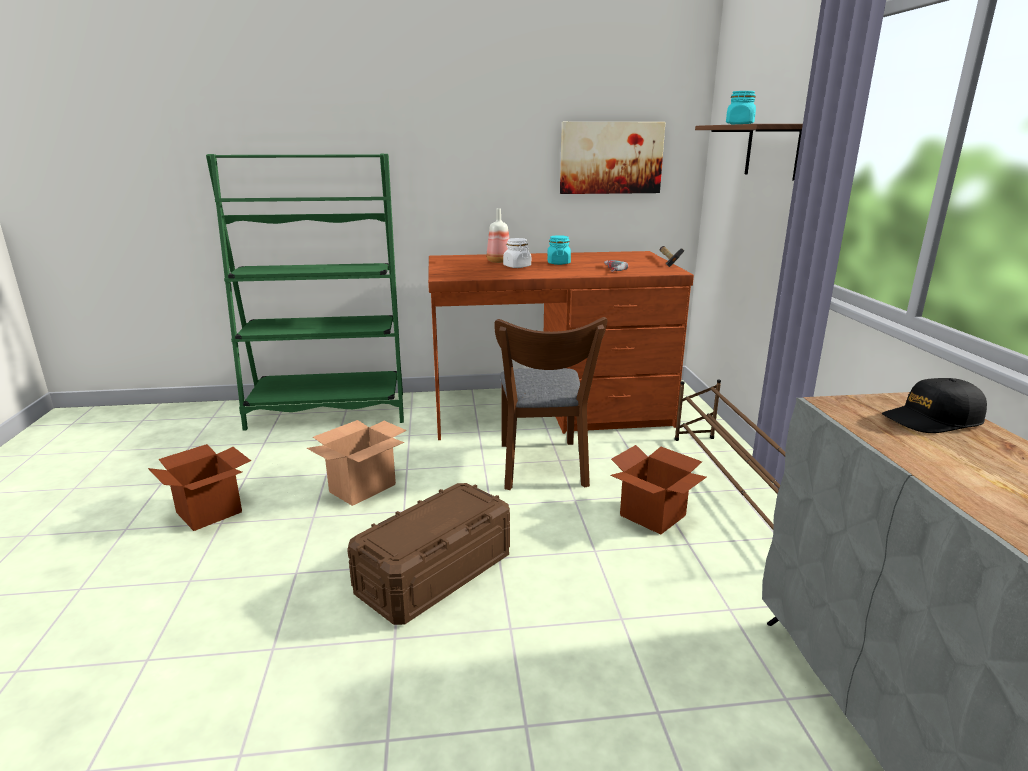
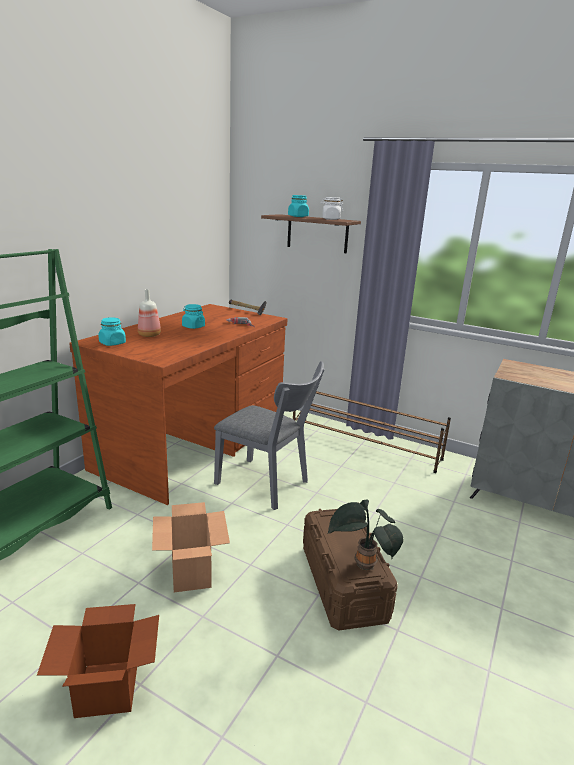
camera: 55 degrees left, 0 degrees up
brown chair [494,317,607,490] -> grey chair [214,361,324,510]
white jar [503,238,531,268] -> white jar moved to [321,197,343,220]
picture [560,122,665,194] -> none
cardboard box [610,445,707,534] -> none
black cap [882,378,987,433] -> none
none -> turquoise jar [98,317,126,346]
none -> potted plant [328,500,404,570]

